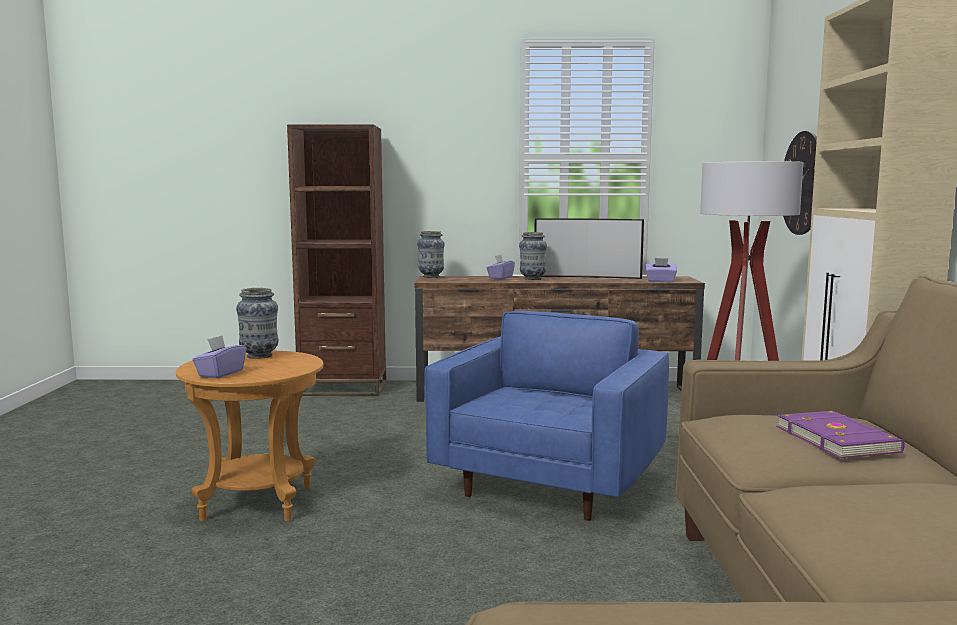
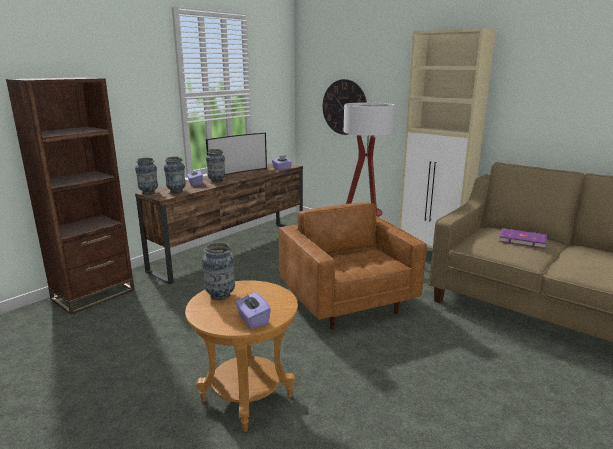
camera: 50 degrees left, 10 degrees up
blue armchair [425,311,669,521] -> brown armchair [279,202,427,330]
none -> vase [164,157,186,193]

